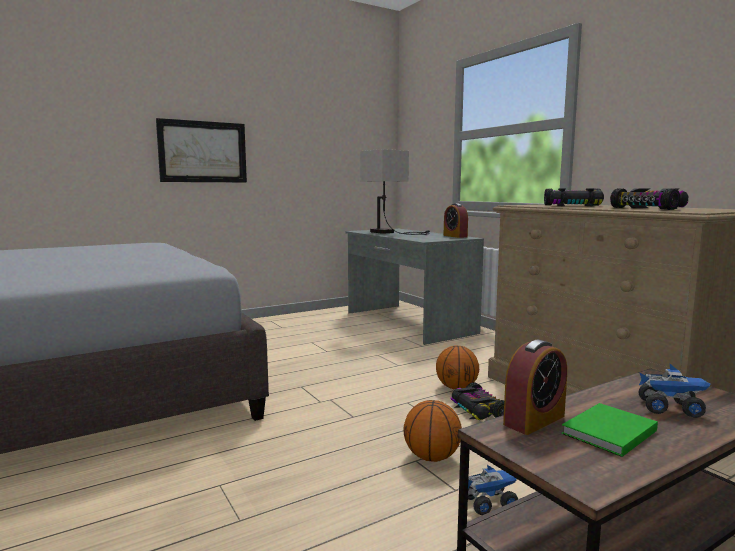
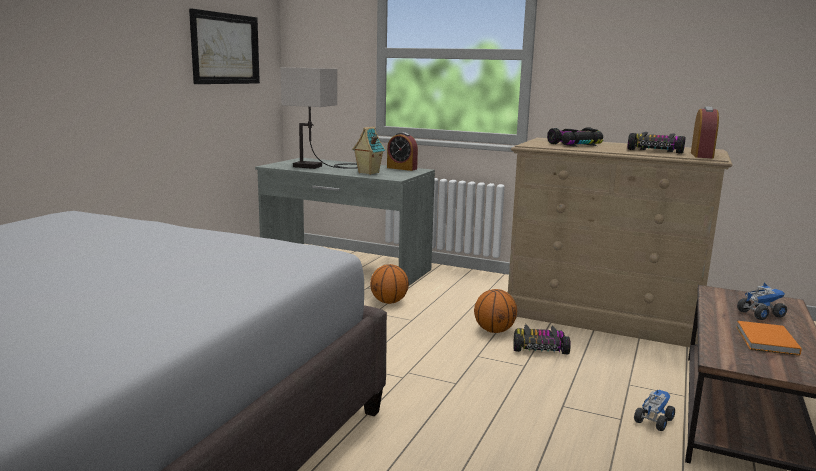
camera: 35 degrees left, 5 degrees up
picture [156,118,247,182] -> picture moved to [189,9,260,84]
basketball [403,400,462,462] -> basketball moved to [370,264,409,304]
toy car [450,382,504,420] -> toy car turned 150 degrees clockwise [513,324,571,354]
alarm clock [503,340,567,435] -> alarm clock moved to [691,107,719,158]
green book [561,403,658,457] -> orange book [736,321,802,356]
none -> toy house [352,127,386,175]

